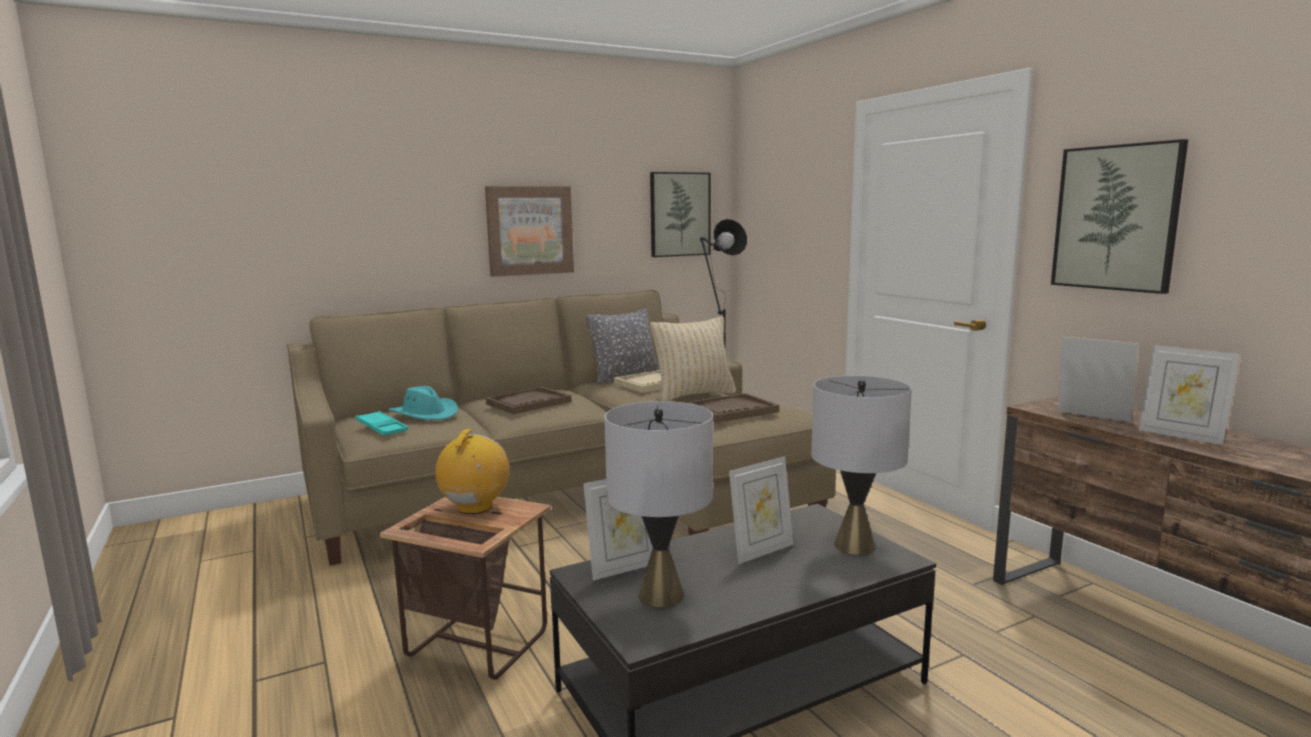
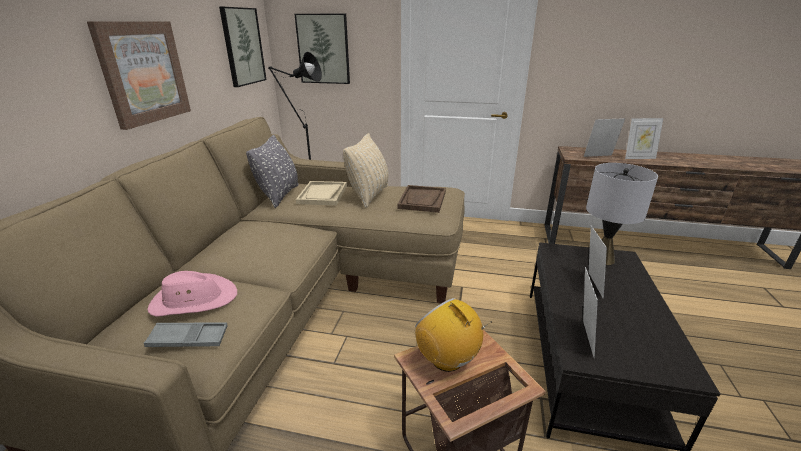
camera: 50 degrees left, 15 degrees up
turquoise tray [356,411,408,436] -> grey tray [144,322,228,347]
turquoise hat [388,386,458,420] -> pink hat [147,271,237,317]
brown tray [485,387,572,414] -> none
grey table lamp [604,401,713,607] -> none
picture [1051,139,1188,294] -> picture moved to [294,14,350,84]

